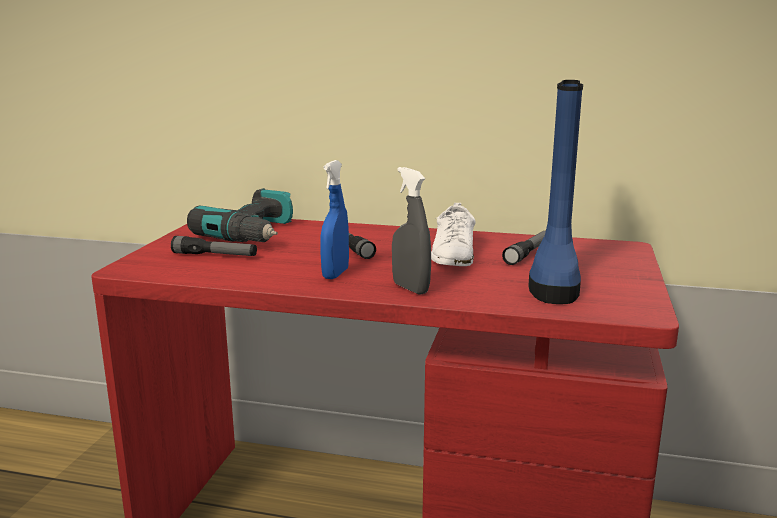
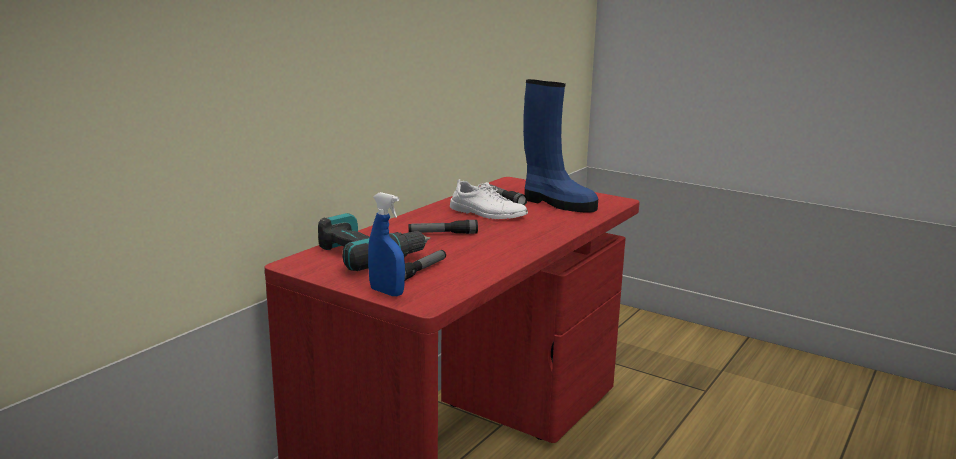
camera: 70 degrees left, 0 degrees up
blue spray bottle [320,160,349,279] -> blue spray bottle moved to [368,192,405,296]
grey spray bottle [392,167,431,295] -> none

